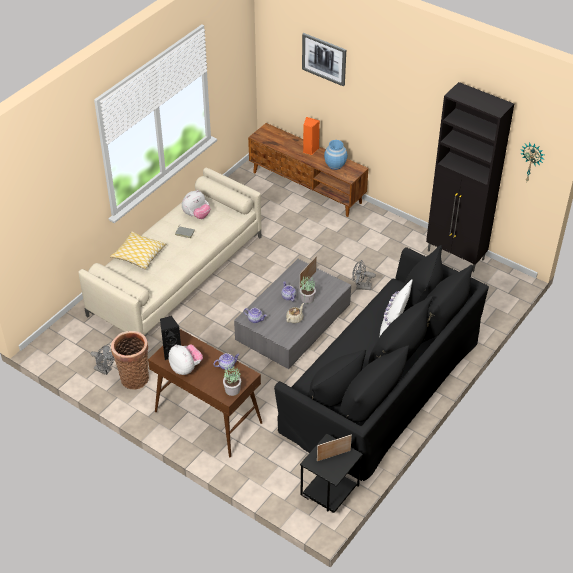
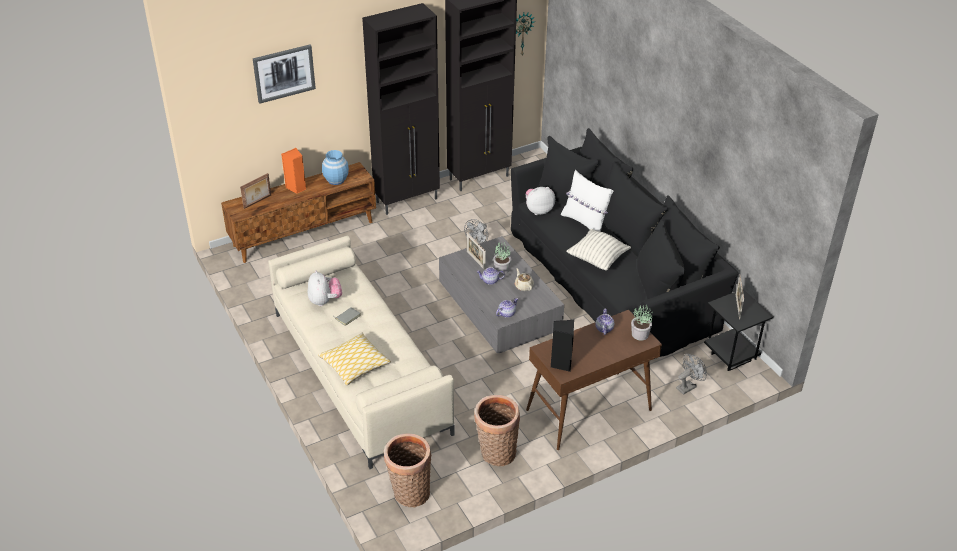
camera: 65 degrees left, 5 degrees down
grey fan [91,344,115,375] -> grey fan moved to [676,354,707,395]
plush toy [169,345,203,375] -> plush toy moved to [526,187,555,215]
none -> picture frame [240,173,271,209]
none -> black cabinet [362,3,440,215]
none -> basket [384,433,431,507]
none -> pillow [566,229,631,270]

